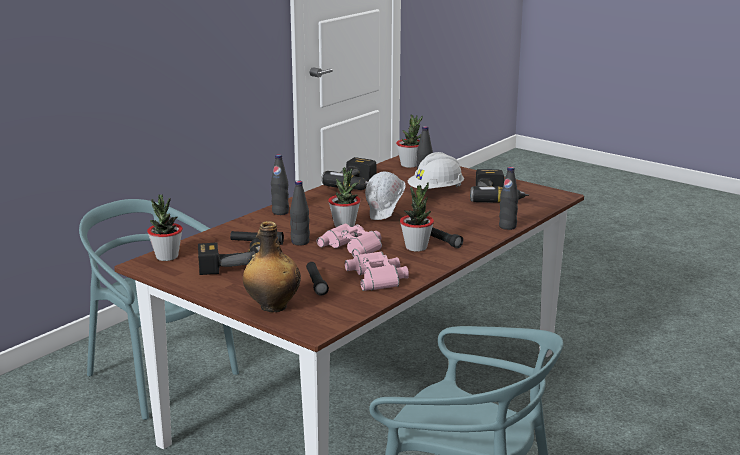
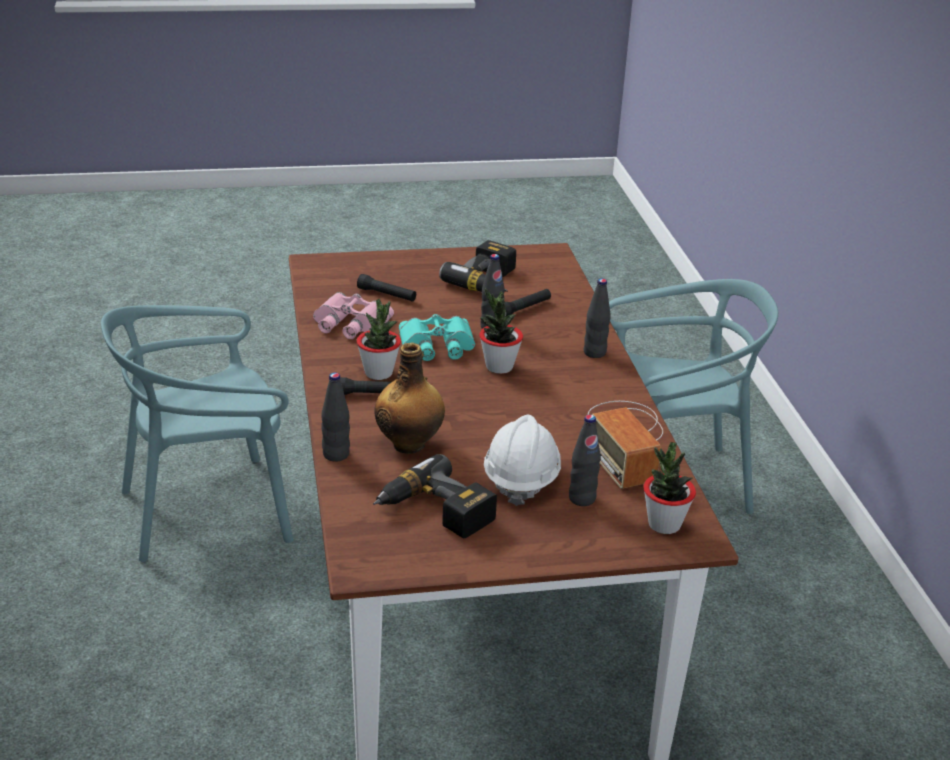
camera: 130 degrees right, 10 degrees up
potted plant [147,194,183,261] -> none
bottle [243,221,301,312] -> bottle moved to [374,343,445,454]
pink binoculars [317,223,382,257] -> turquoise binoculars [399,314,475,361]
power drill [321,157,376,190] -> radio [588,401,663,489]
white hard hat [365,171,406,220] -> none

